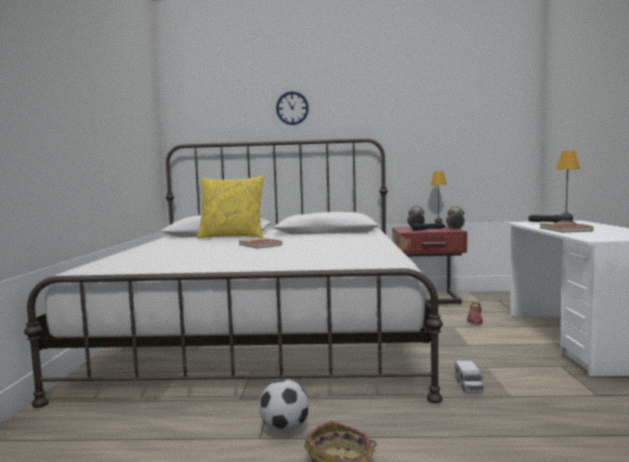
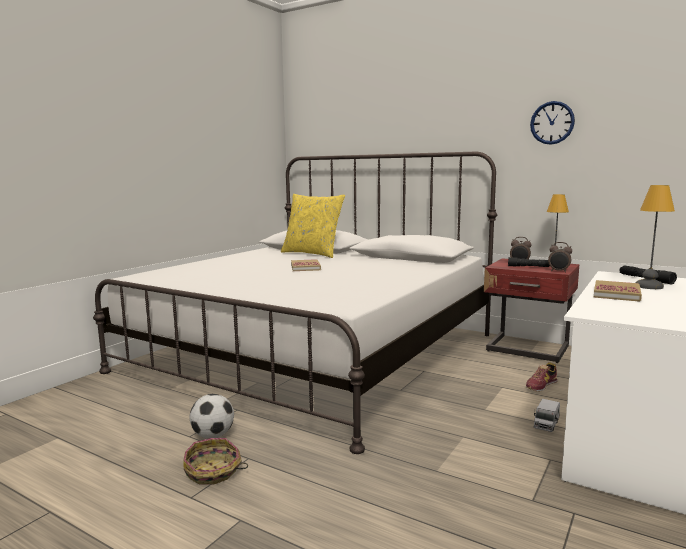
camera: 30 degrees right, 5 degrees up
wall clock [276,91,309,125] -> wall clock moved to [530,101,575,145]
toy truck [455,361,484,392] -> toy truck moved to [534,399,560,432]

